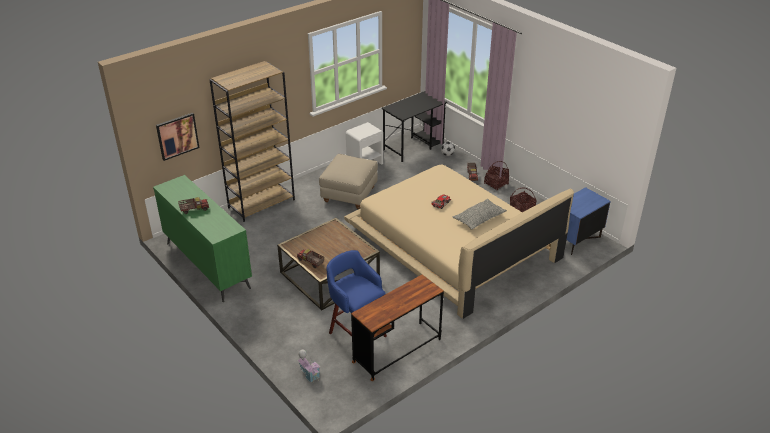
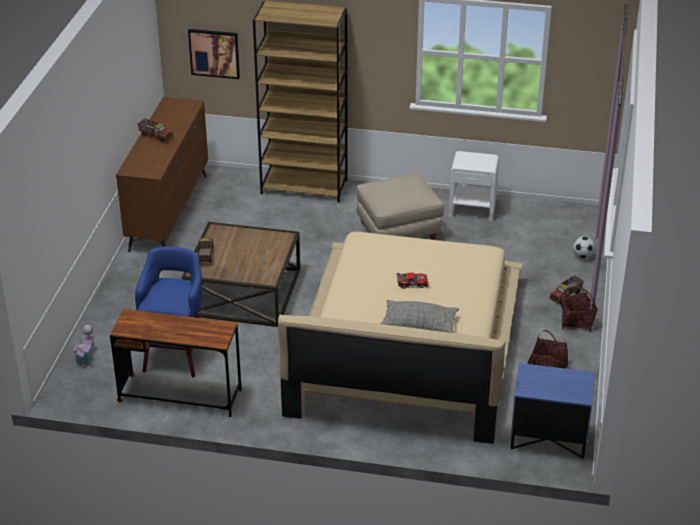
camera: 50 degrees right, 0 degrees up
green dresser [153,175,252,302] -> brown dresser [116,97,208,252]
black desk [381,91,447,162] -> none

